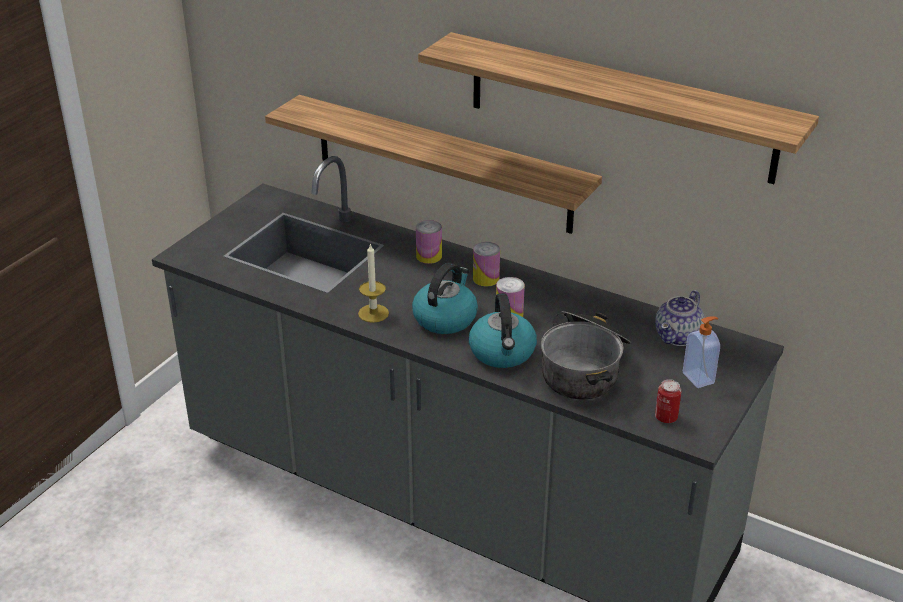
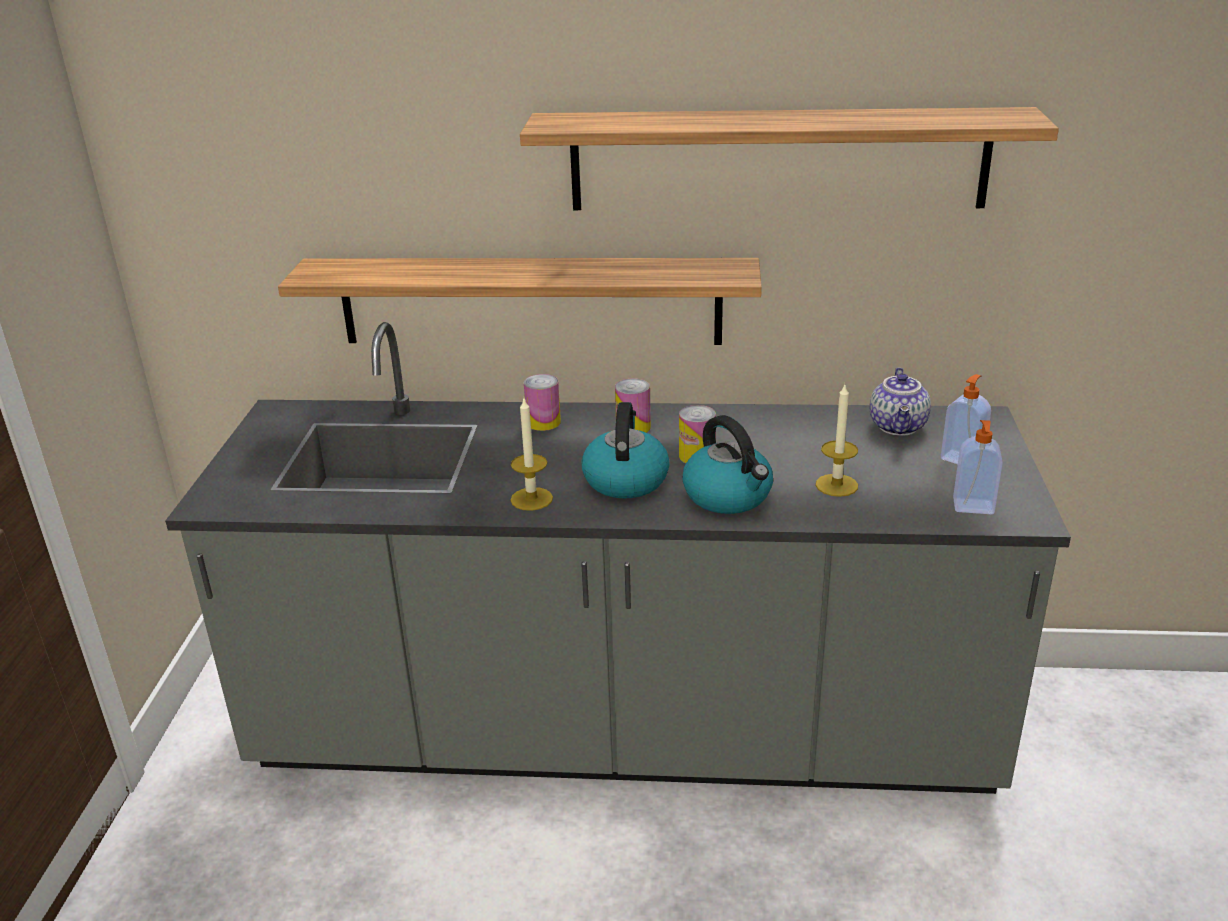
camera: 25 degrees left, 5 degrees down
cooking pot [541,311,632,399] -> candle [816,385,858,497]
can [655,379,681,423] -> soap dispenser [953,420,1003,514]

